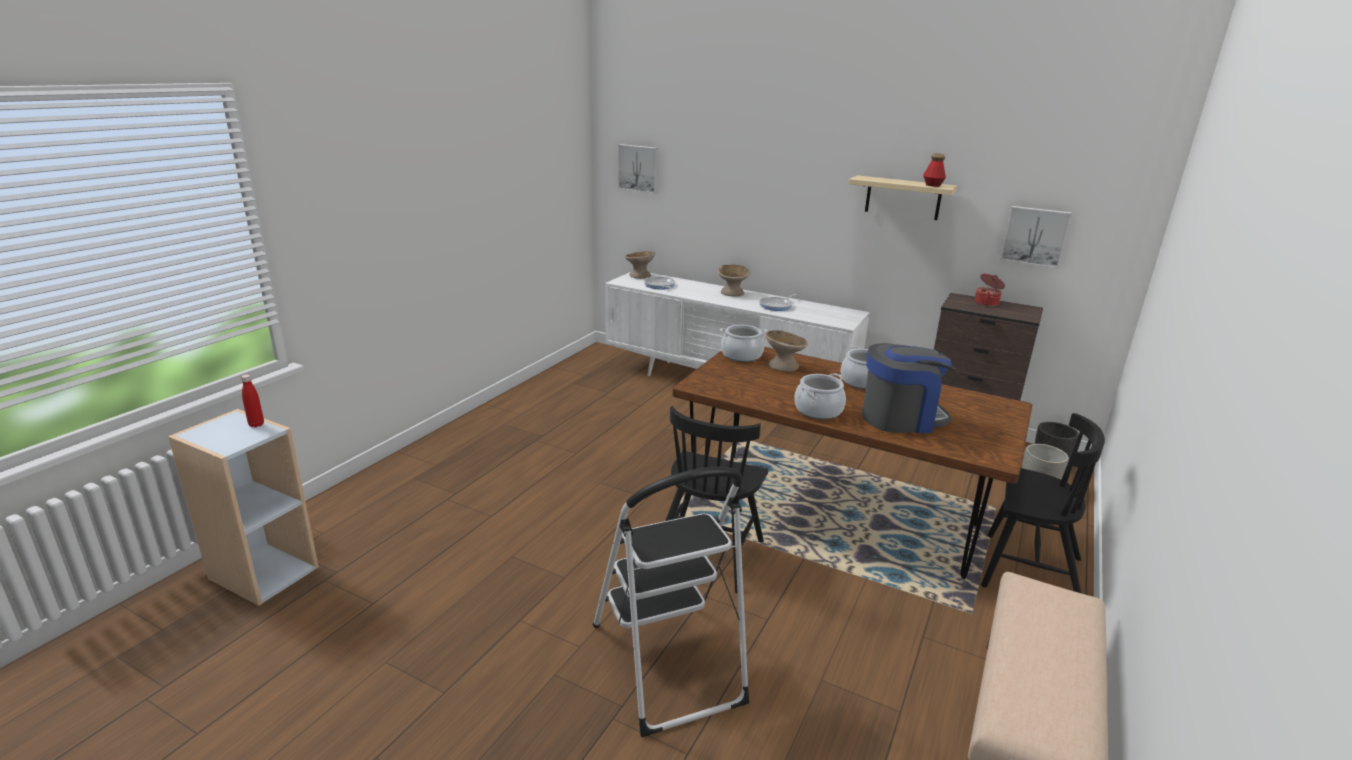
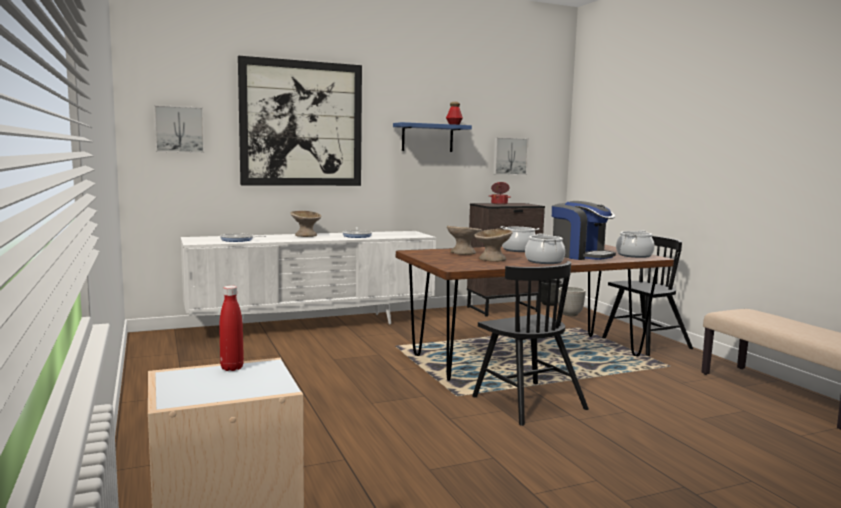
camera: 50 degrees left, 15 degrees down
step ladder [593,467,749,737] -> none
beige bowl [625,251,655,279] -> beige bowl moved to [474,229,512,262]
cooking pot [720,325,767,362] -> cooking pot moved to [616,230,655,258]
beige shelf [848,175,958,220] -> blue shelf [393,122,472,152]
coffee machine [862,343,957,433] -> coffee machine turned 105 degrees clockwise [552,201,616,260]
none -> picture [238,56,362,186]

